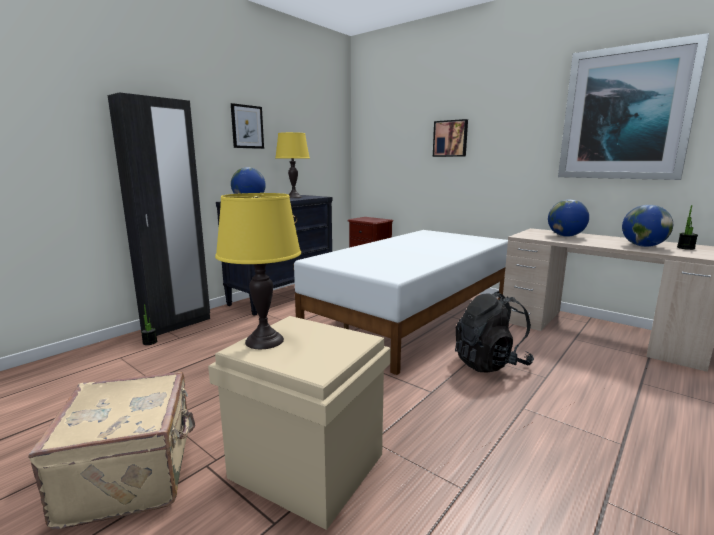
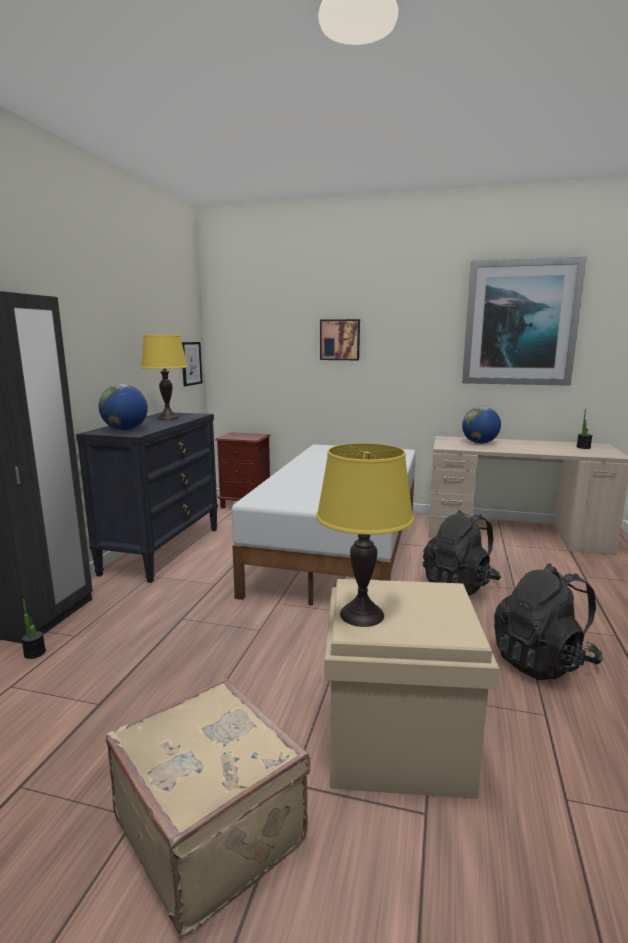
camera: 25 degrees left, 0 degrees up
picture [231,103,264,149] -> picture moved to [182,342,203,386]
globe [622,205,673,247] -> none
none -> black backpack [494,563,603,680]

